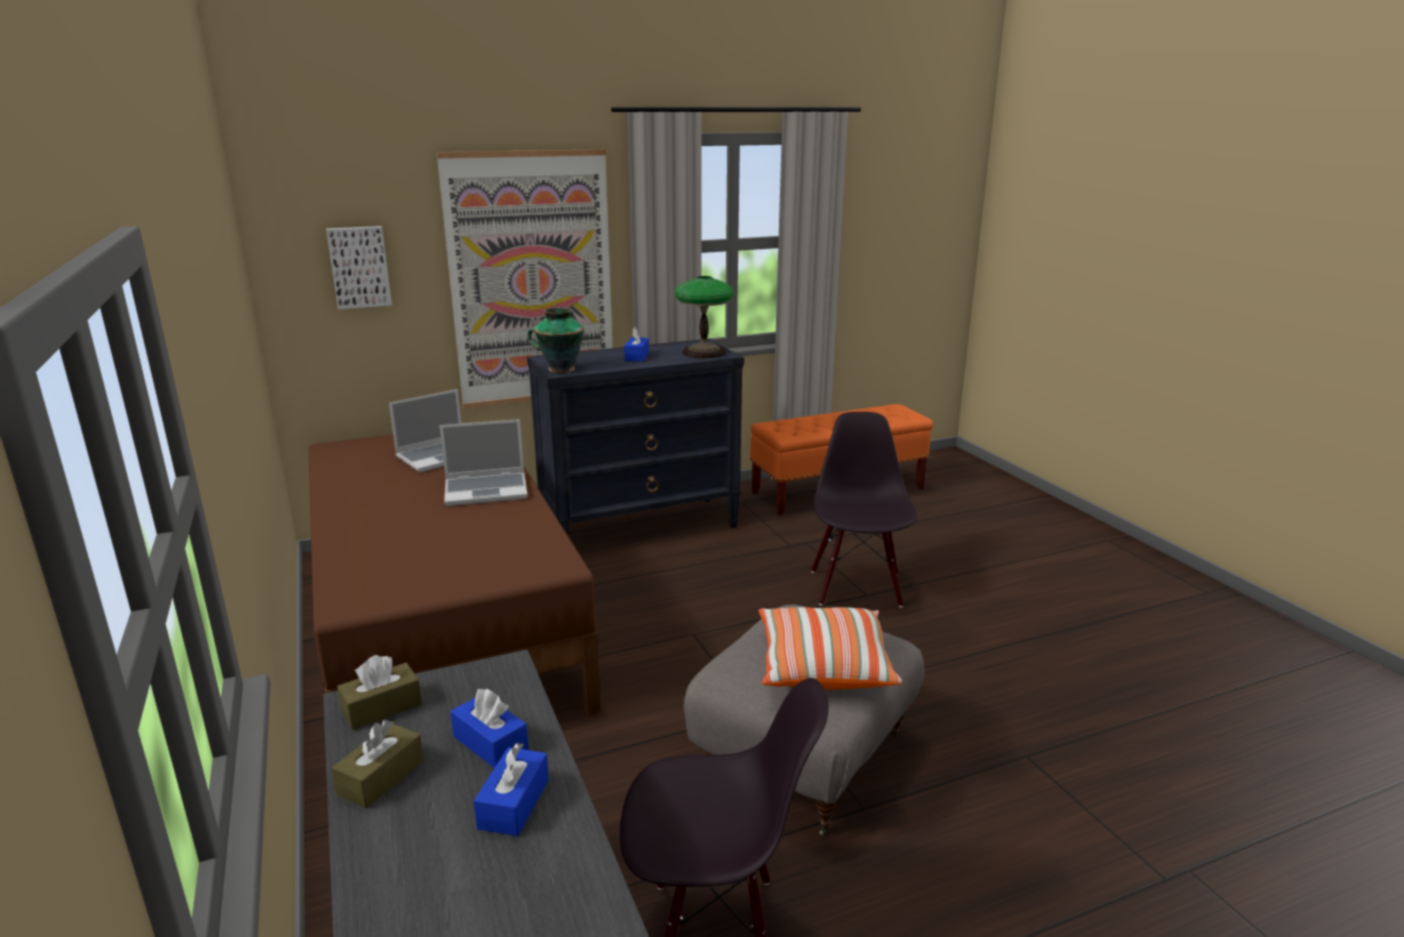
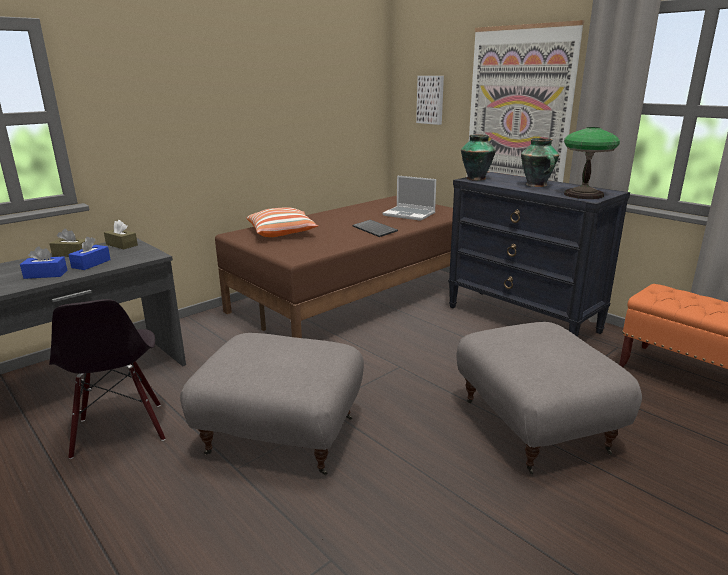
camera: 70 degrees right, 0 degrees up
laptop [439,419,528,506] -> keyboard [352,220,398,237]
blue tissue box [624,327,649,361] -> vase [521,138,559,187]
pillow [759,607,902,690] -> pillow moved to [247,207,318,237]
black chair [811,412,917,607] -> grey ottoman [456,322,642,474]

